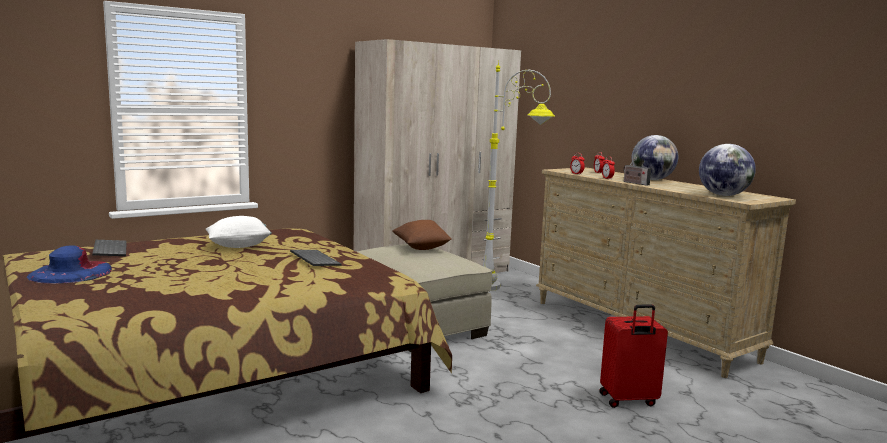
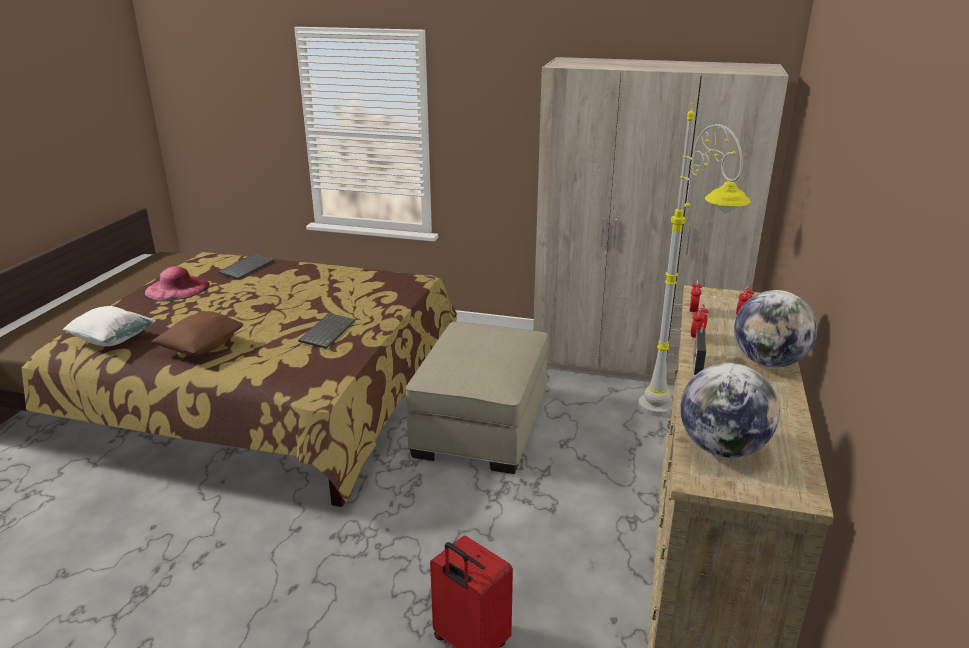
camera: 50 degrees right, 15 degrees up
blue hat [27,245,112,284] -> pink hat [145,266,209,301]
white pillow [206,216,272,248] -> white pillow moved to [62,306,155,346]
brown pillow [392,220,452,250] -> brown pillow moved to [151,311,244,355]

